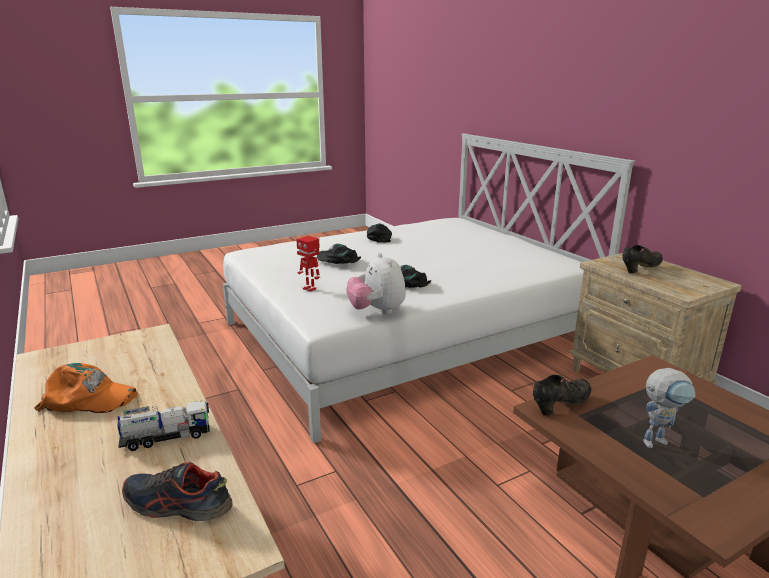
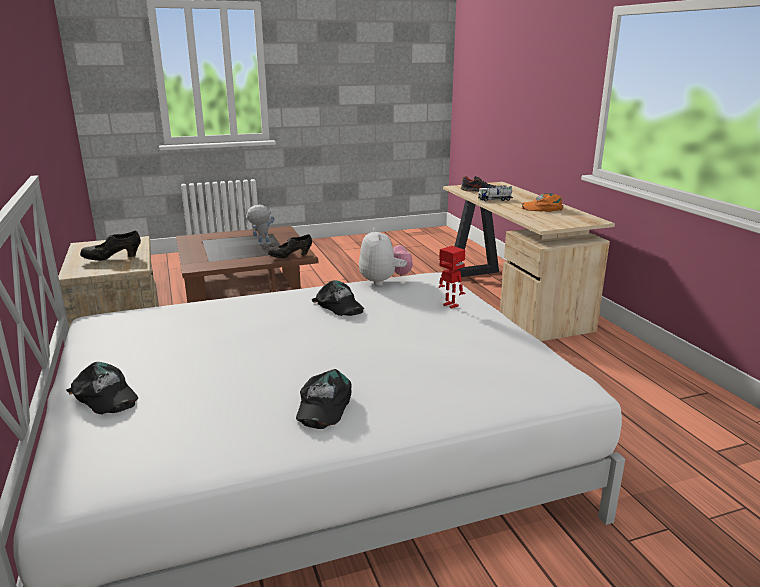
camera: 170 degrees left, 0 degrees up
black cap [317,244,361,264] -> black cap moved to [67,362,138,414]

